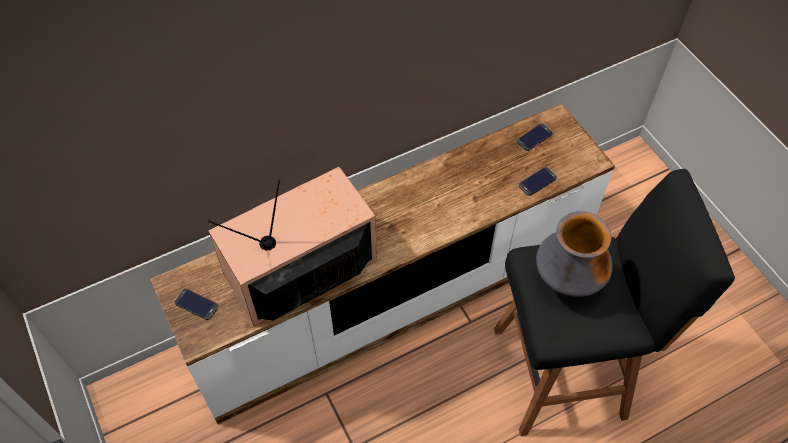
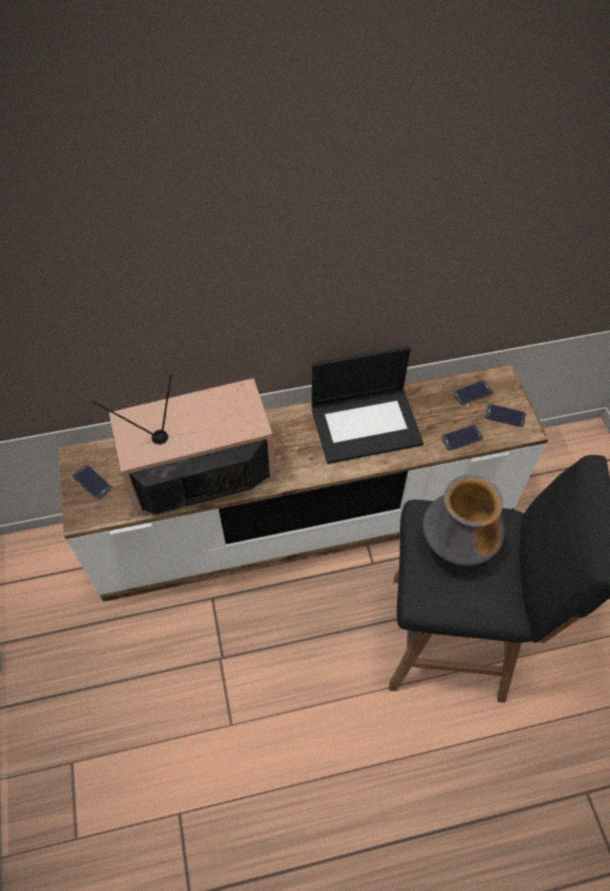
camera: 15 degrees right, 0 degrees up
none -> laptop [312,346,424,464]
none -> phone [485,404,526,427]

